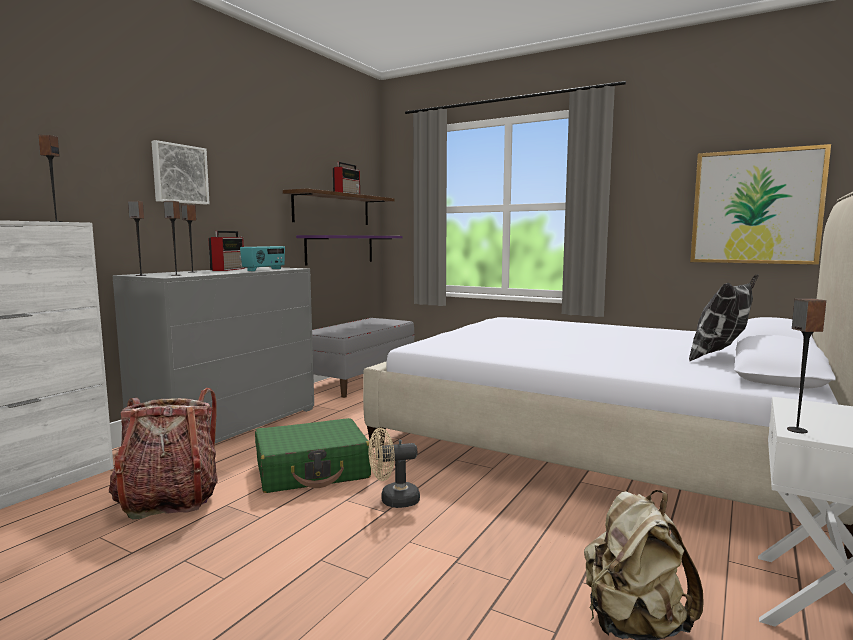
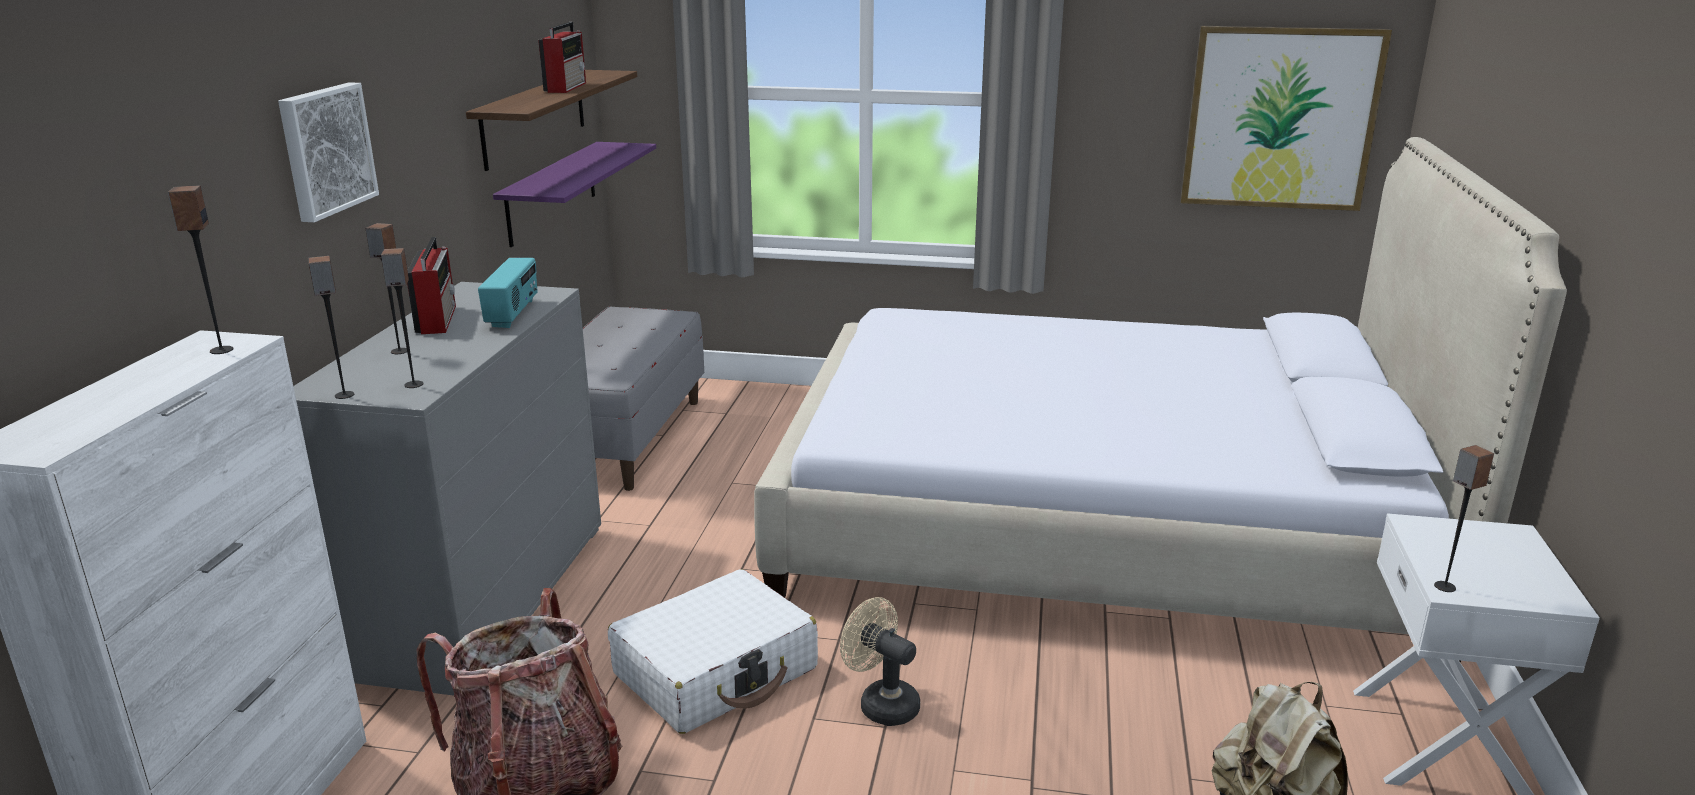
camera: 20 degrees left, 15 degrees up
green suitcase [255,418,371,493] -> white suitcase [608,569,818,734]
beige fan [369,428,420,508] -> beige fan turned 75 degrees clockwise [840,597,920,726]
pillow [689,274,759,362] -> none

